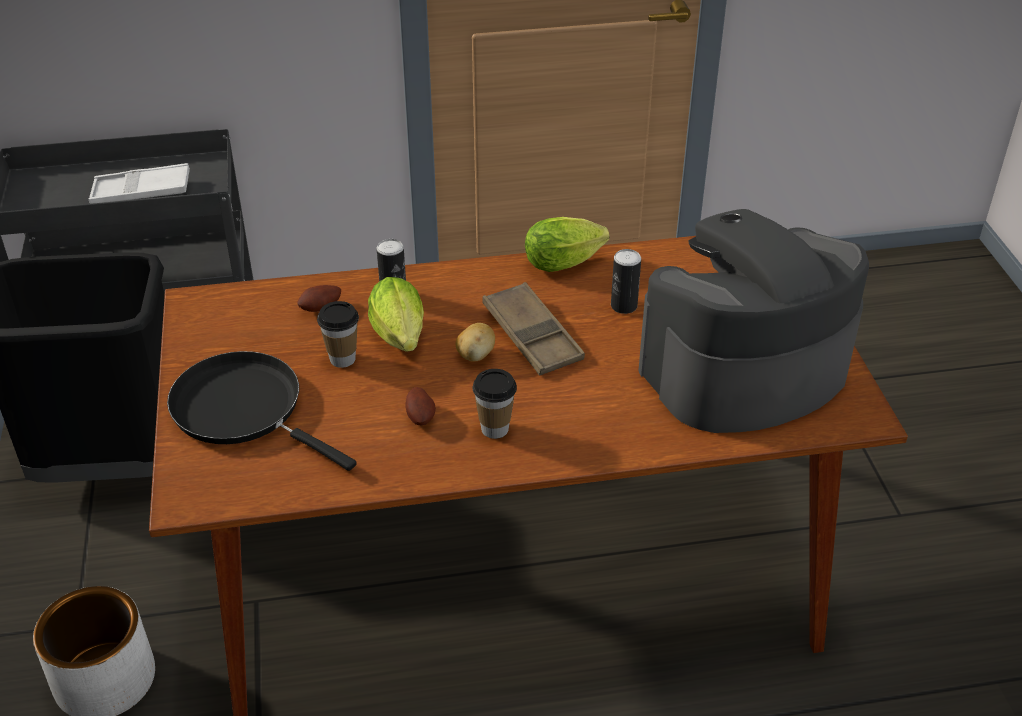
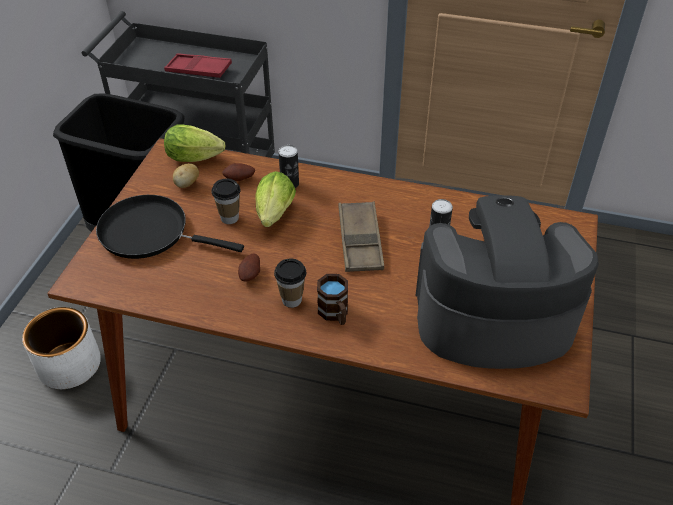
camera: 25 degrees right, 5 degrees up
white tray [89,163,190,204] -> red tray [164,53,232,78]
black frying pan [167,351,357,471] -> black frying pan turned 45 degrees counterclockwise [96,195,244,259]
potato [456,323,495,362] -> potato moved to [173,163,199,188]
lettuce [525,217,610,272] -> lettuce moved to [164,124,225,162]
none -> brown mug [317,274,348,325]

